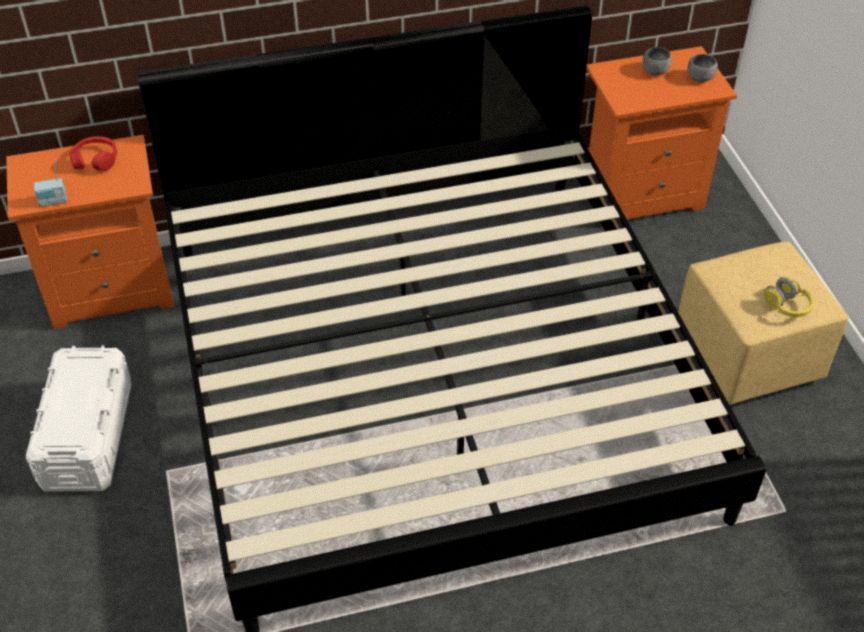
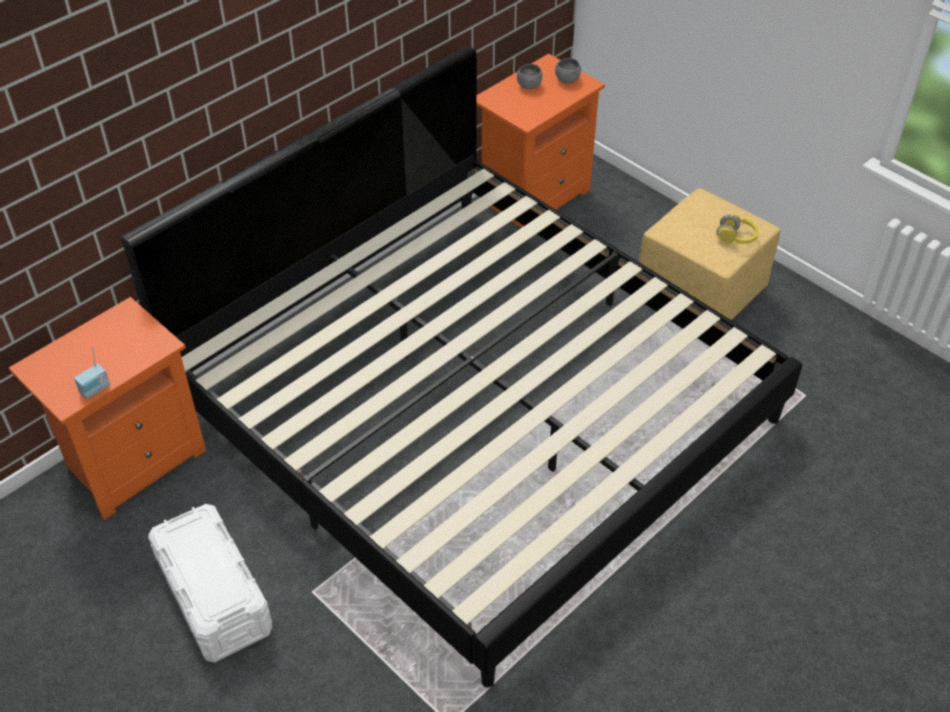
camera: 30 degrees left, 0 degrees up
red headphones [69,136,117,171] -> none

